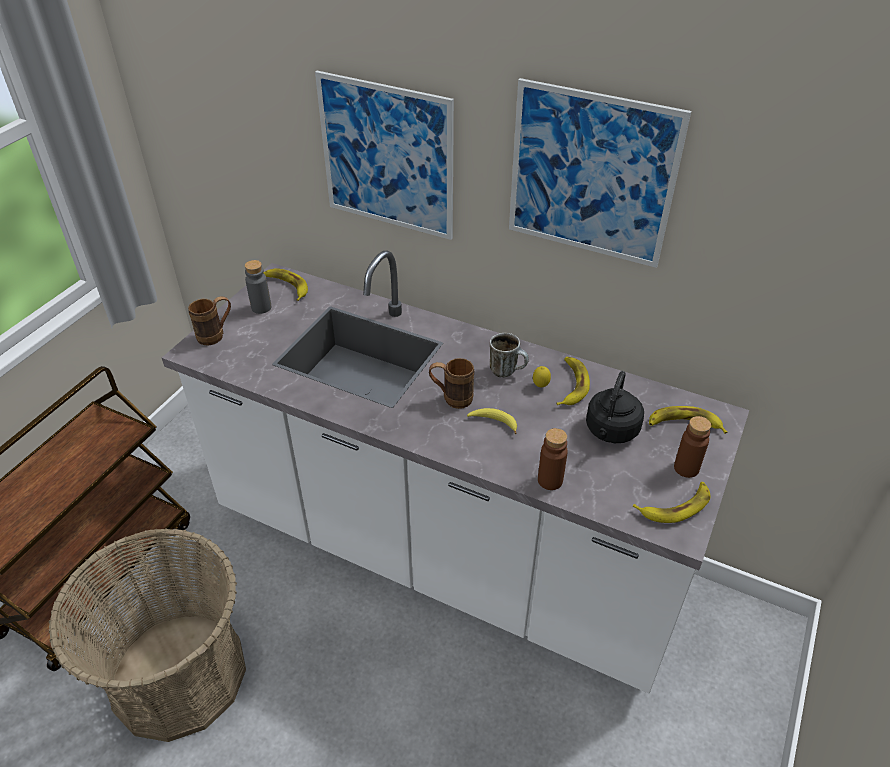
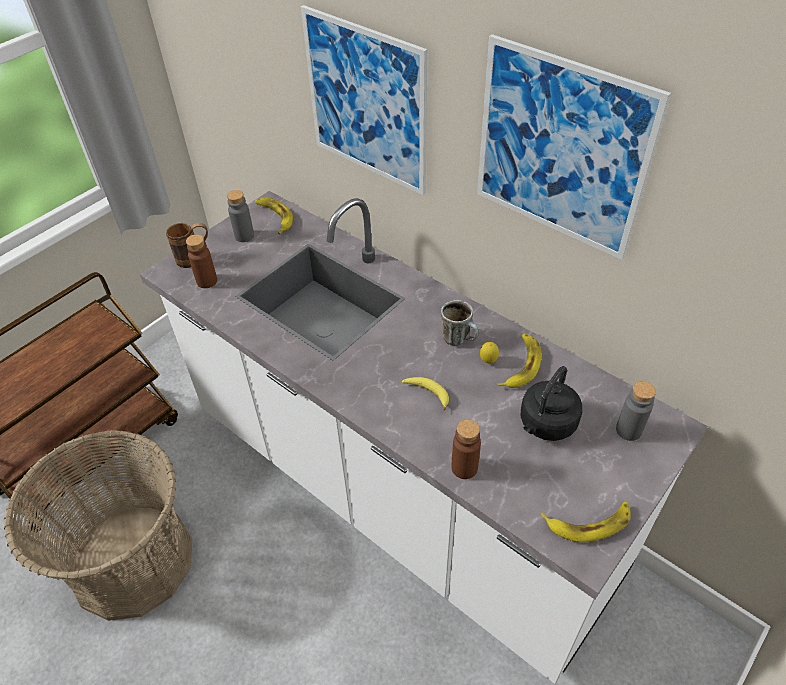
camera: 15 degrees right, 5 degrees up
brown mug [429,358,474,409] -> none
banana [649,406,728,434] -> grey bottle [616,381,656,441]
brown bottle [674,416,711,478] -> brown bottle moved to [186,234,217,288]

